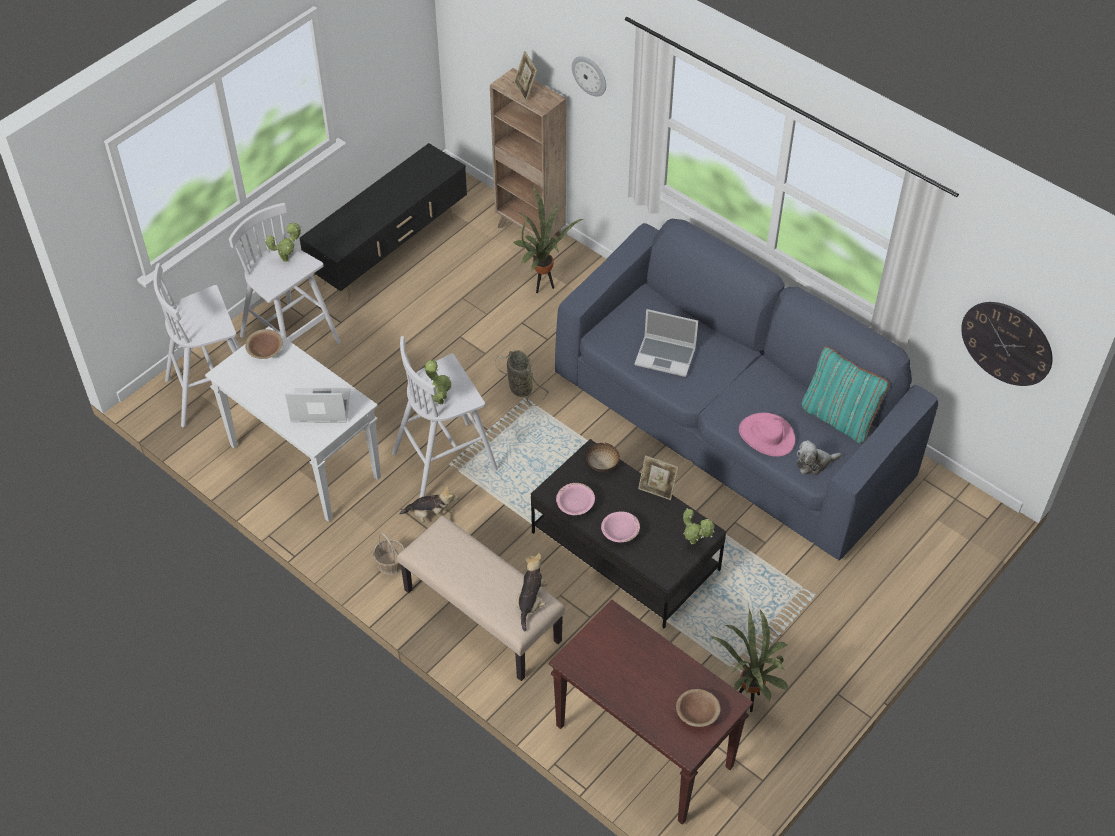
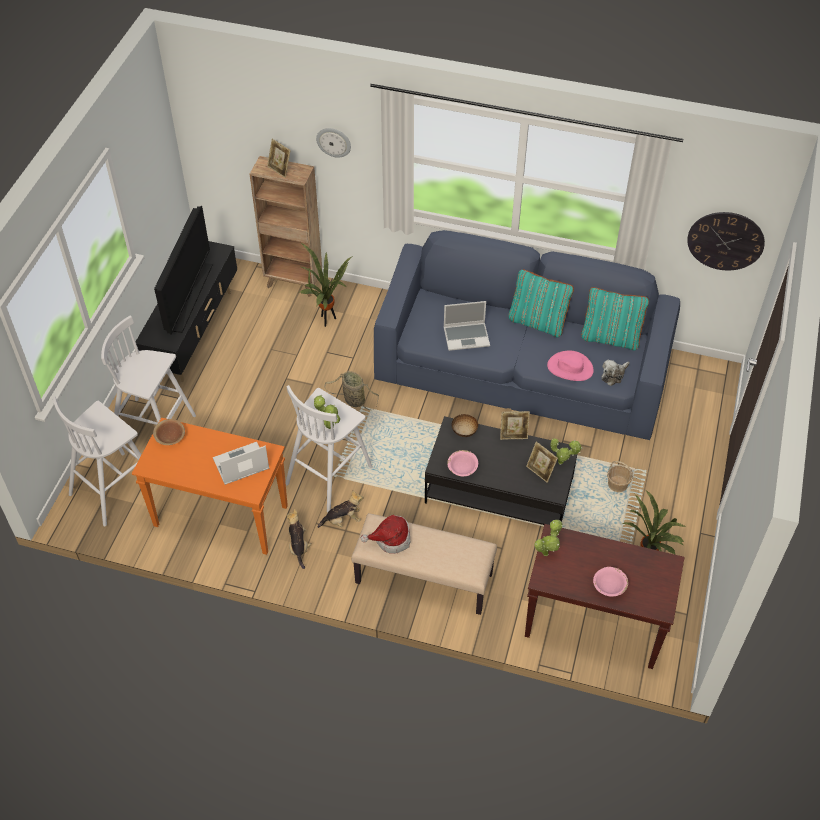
camera: 25 degrees left, 0 degrees up
white console table [205,326,381,522] -> orange console table [132,418,288,555]
potted plant [265,223,301,262] -> potted plant moved to [534,520,563,556]
basket [373,532,404,575] -> basket moved to [607,461,633,492]
plush toy [516,553,548,632] -> plush toy moved to [287,509,311,569]
pink bowl [601,511,640,542] -> pink bowl moved to [593,567,628,597]
brown bowl [676,689,720,727] -> none
none -> television [154,206,213,335]
none -> hat [360,515,411,554]
none -> turquoise pillow [508,269,574,337]
none -> picture frame [526,441,558,483]

